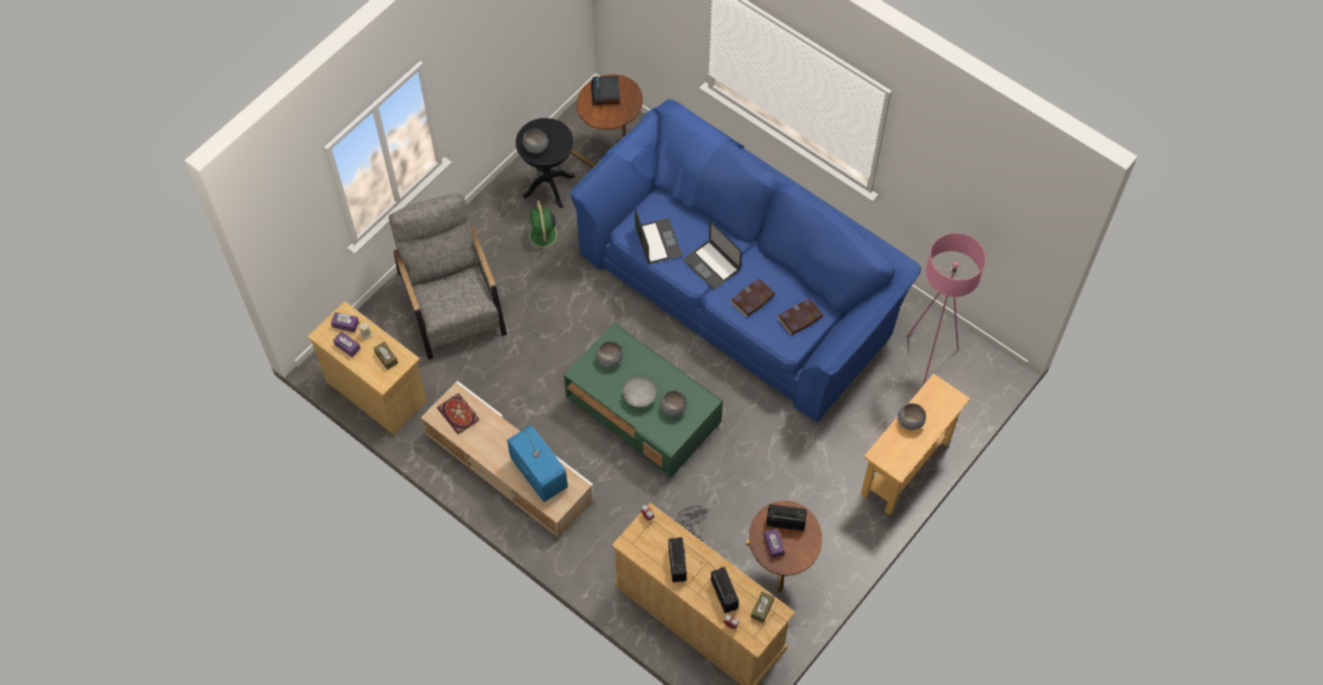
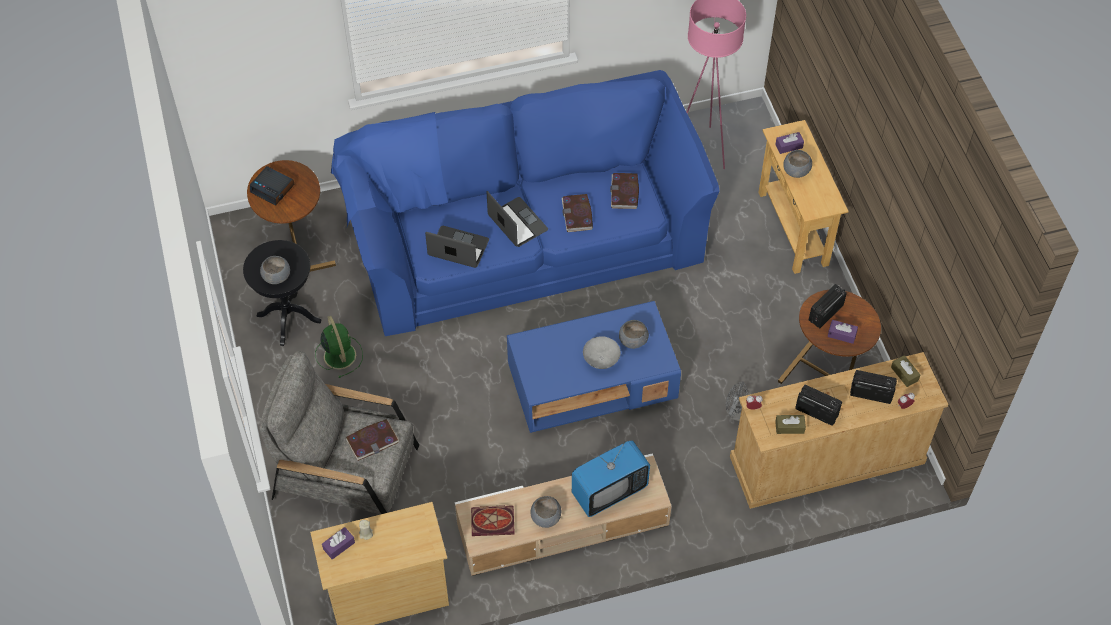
camera: 55 degrees left, 5 degrees down
purple tissue box [333,331,361,357] -> purple tissue box moved to [775,132,804,154]
brown tissue box [374,342,398,370] -> brown tissue box moved to [775,415,806,434]
television [507,425,568,502] -> television turned 150 degrees clockwise [572,440,650,517]
green fan [523,200,565,254] -> green fan turned 135 degrees counterclockwise [315,316,363,378]
green coffee table [564,323,723,477] -> blue coffee table [507,301,681,433]
grey bowl [596,341,623,368] -> grey bowl moved to [531,496,561,528]
laptop [683,222,742,289] -> laptop turned 120 degrees counterclockwise [487,191,548,247]
none -> book [346,419,399,461]

